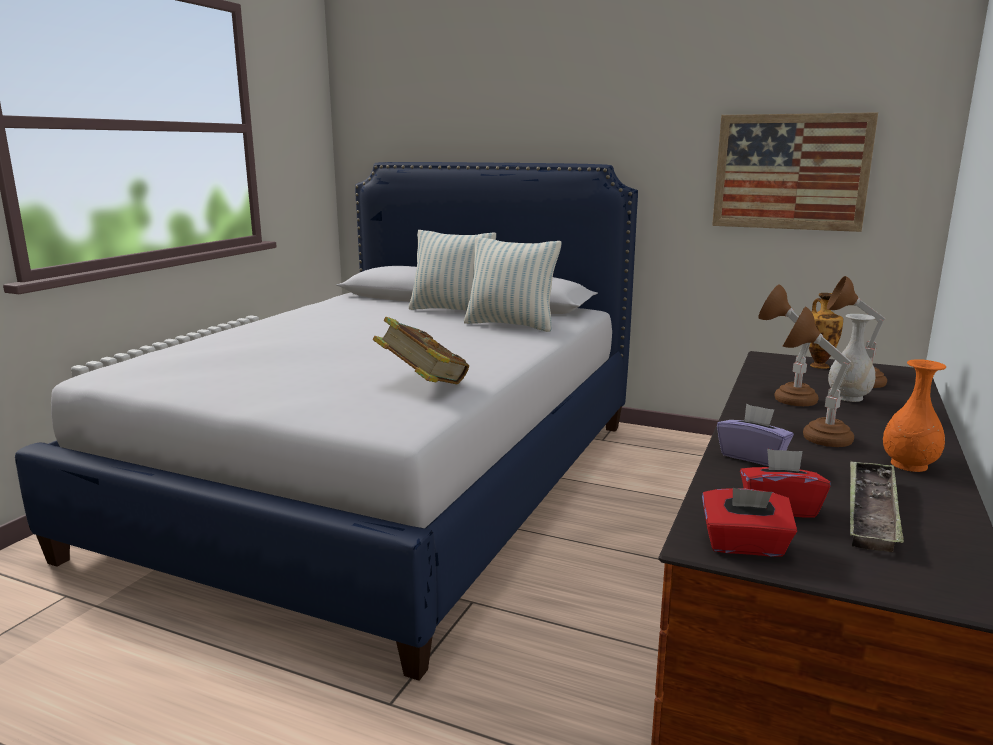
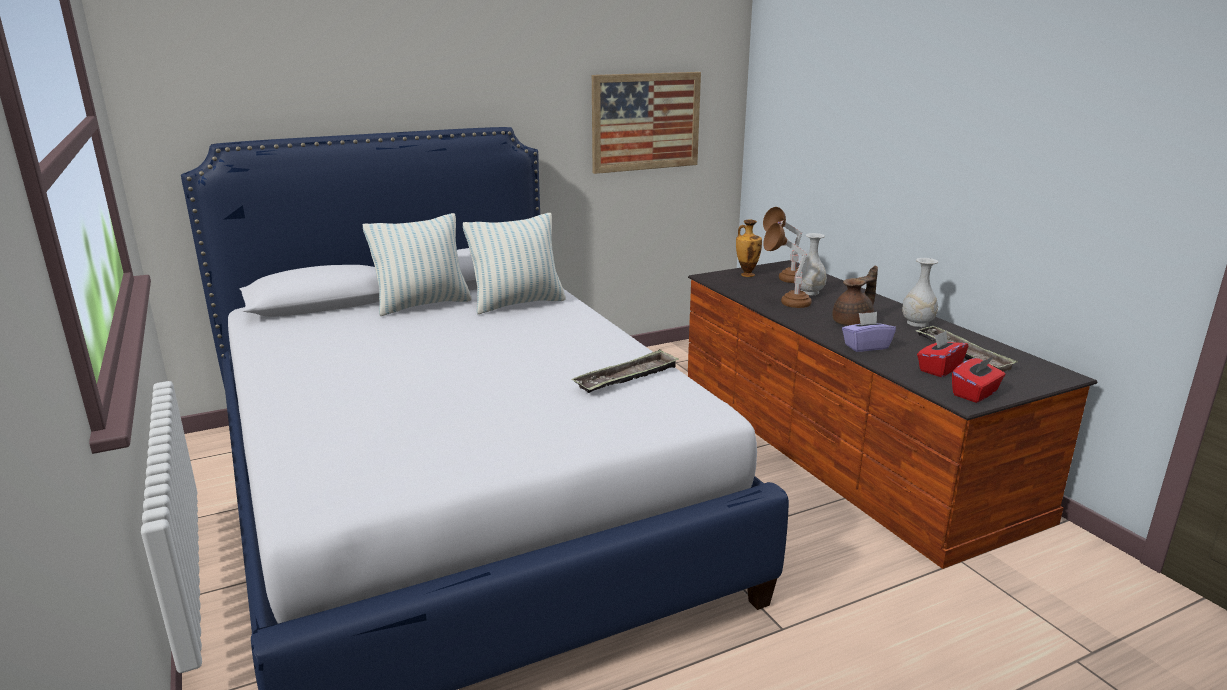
camera: 50 degrees left, 5 degrees up
book [373,317,469,384] -> tray [572,349,679,393]
brown table lamp [783,306,854,447] -> brown teapot [832,266,878,326]
orange vase [883,359,946,472] -> white vase [902,258,938,327]

